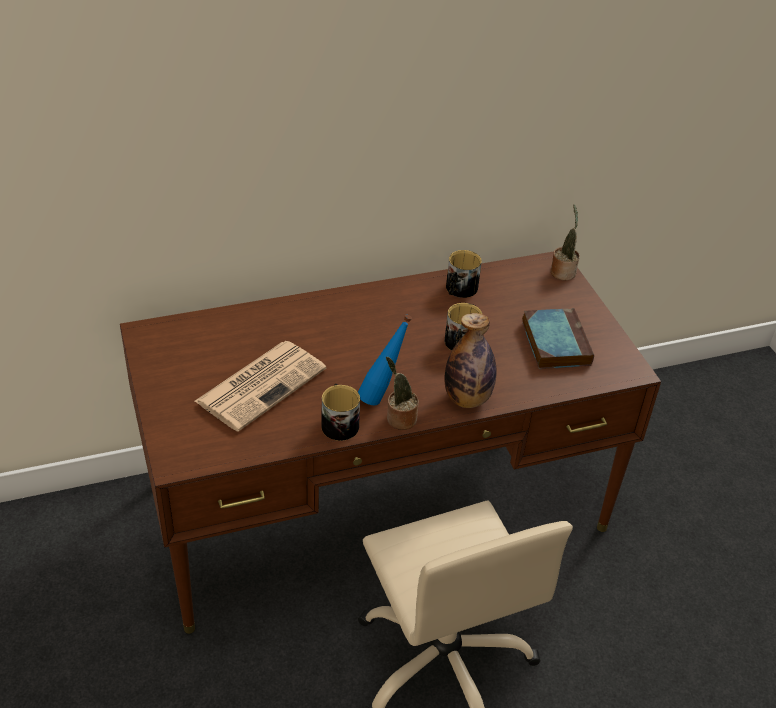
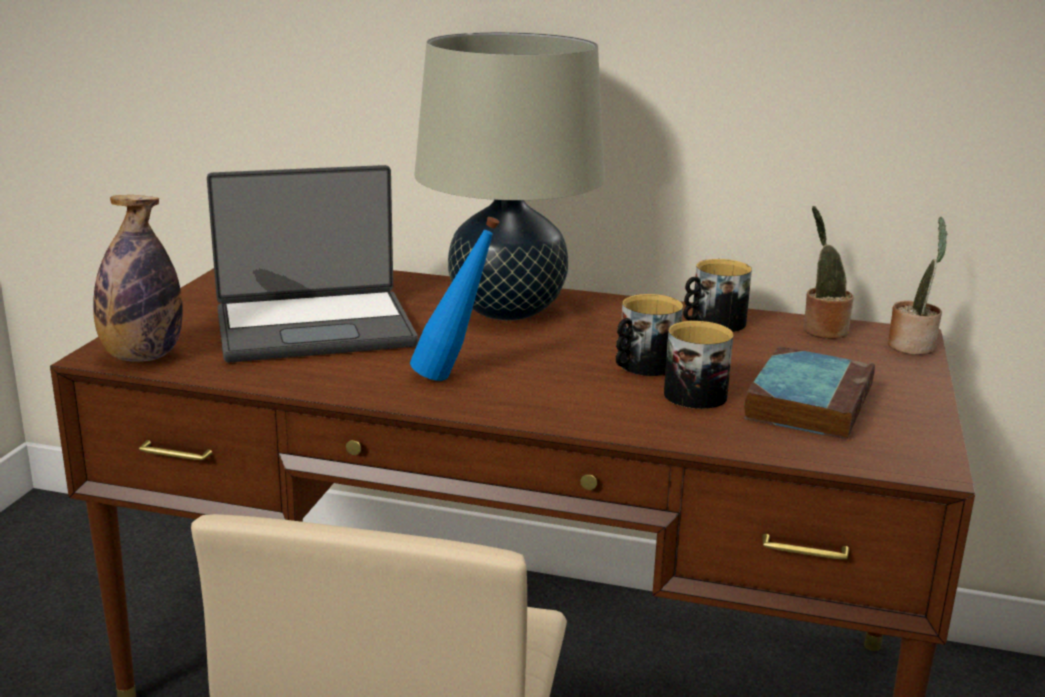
camera: 35 degrees right, 20 degrees down
newspaper [195,341,326,431] -> laptop [207,165,418,363]
mug [321,384,360,441] -> mug moved to [664,321,734,409]
potted plant [386,357,419,430] -> potted plant moved to [804,206,854,339]
bottle [444,313,497,408] -> bottle moved to [93,195,183,362]
none -> beige table lamp [414,32,605,321]

